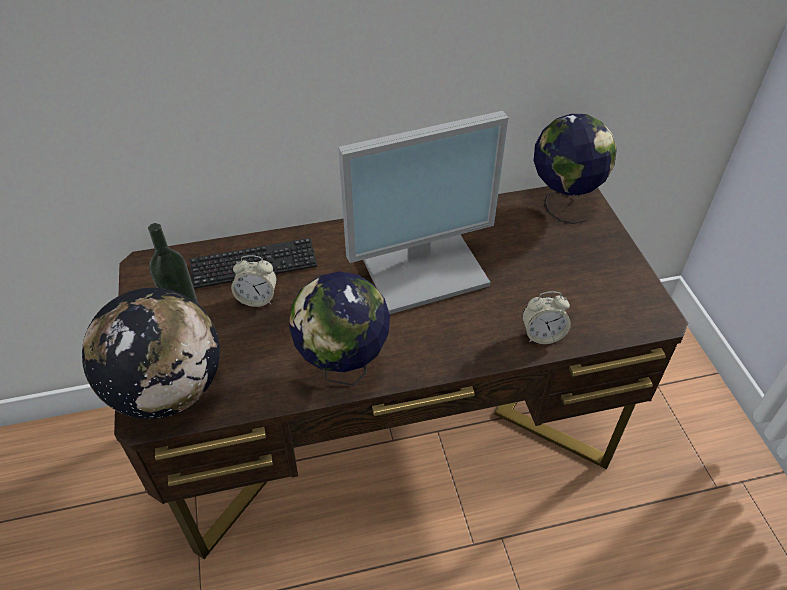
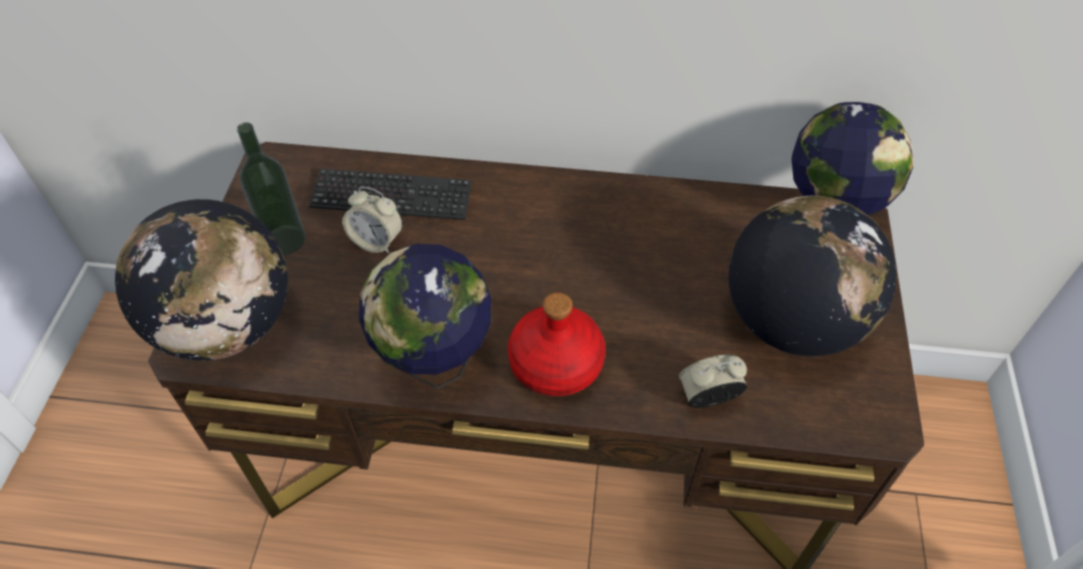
camera: 20 degrees right, 5 degrees up
monitor [338,111,508,314] -> none
alarm clock [522,291,571,344] -> alarm clock turned 150 degrees clockwise [679,355,747,408]
none -> red bottle [508,293,606,396]
none -> globe [728,196,897,356]

